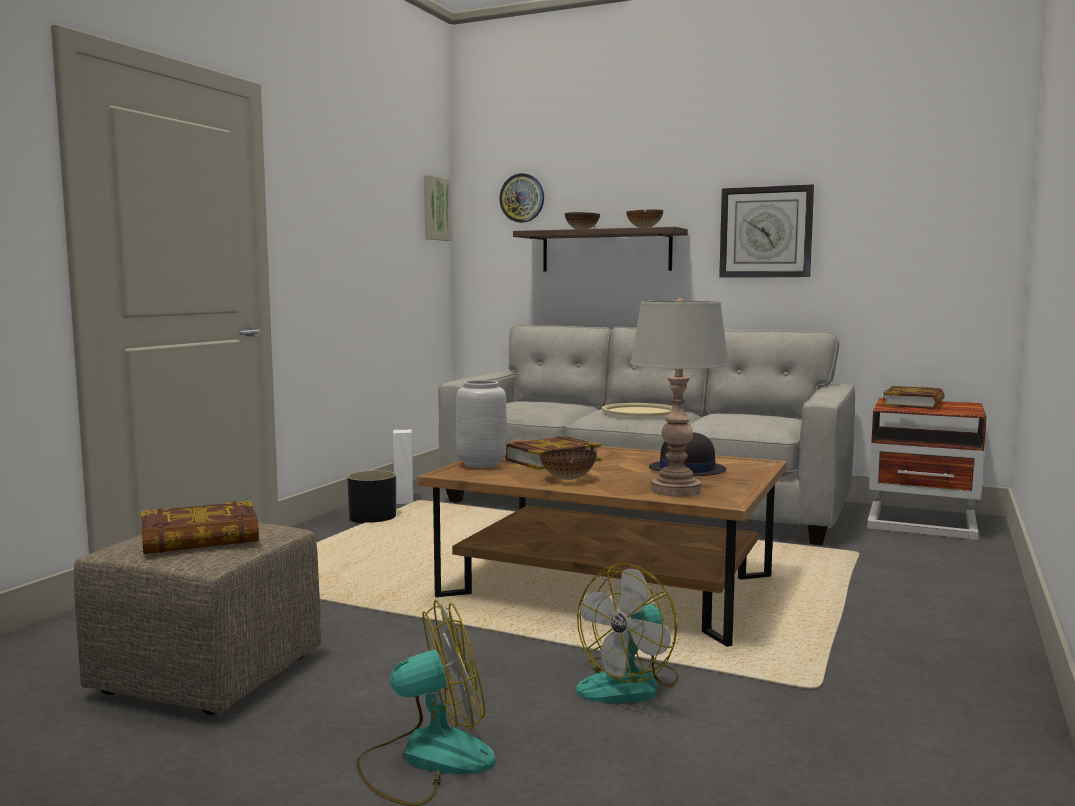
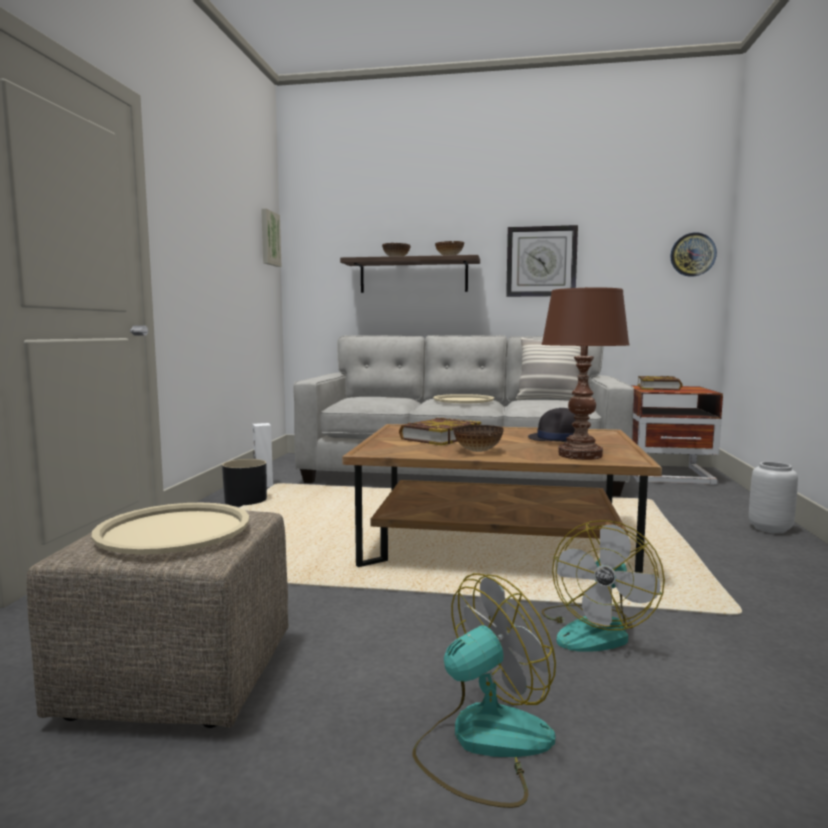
camera: 15 degrees left, 0 degrees up
book [141,501,259,554] -> beige tray [92,503,249,555]
grey vase [456,380,507,468] -> grey vase moved to [749,462,798,534]
wall clock [499,173,544,223] -> wall clock moved to [670,232,717,277]
grey table lamp [630,298,729,497] -> brown table lamp [541,287,630,460]
none -> pillow [516,337,581,399]

